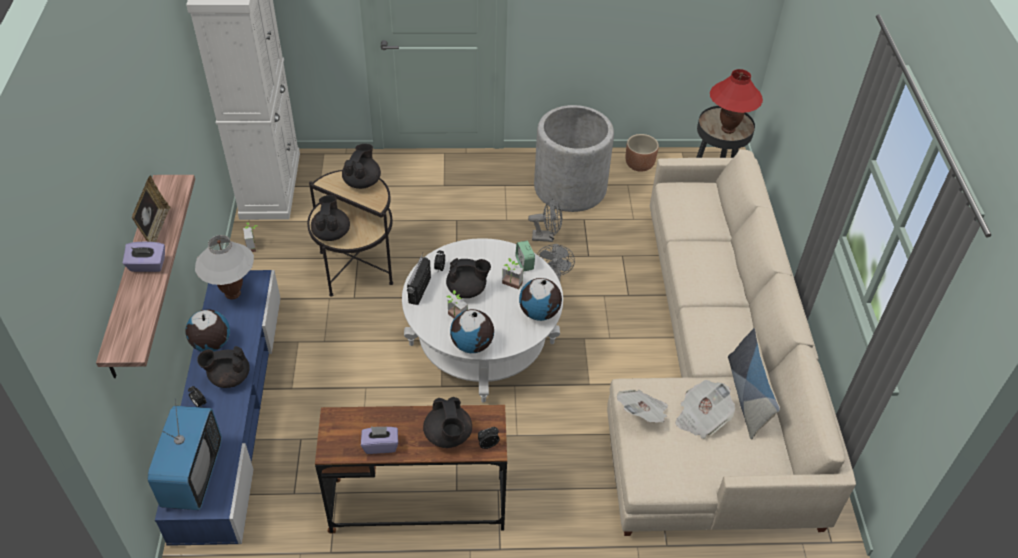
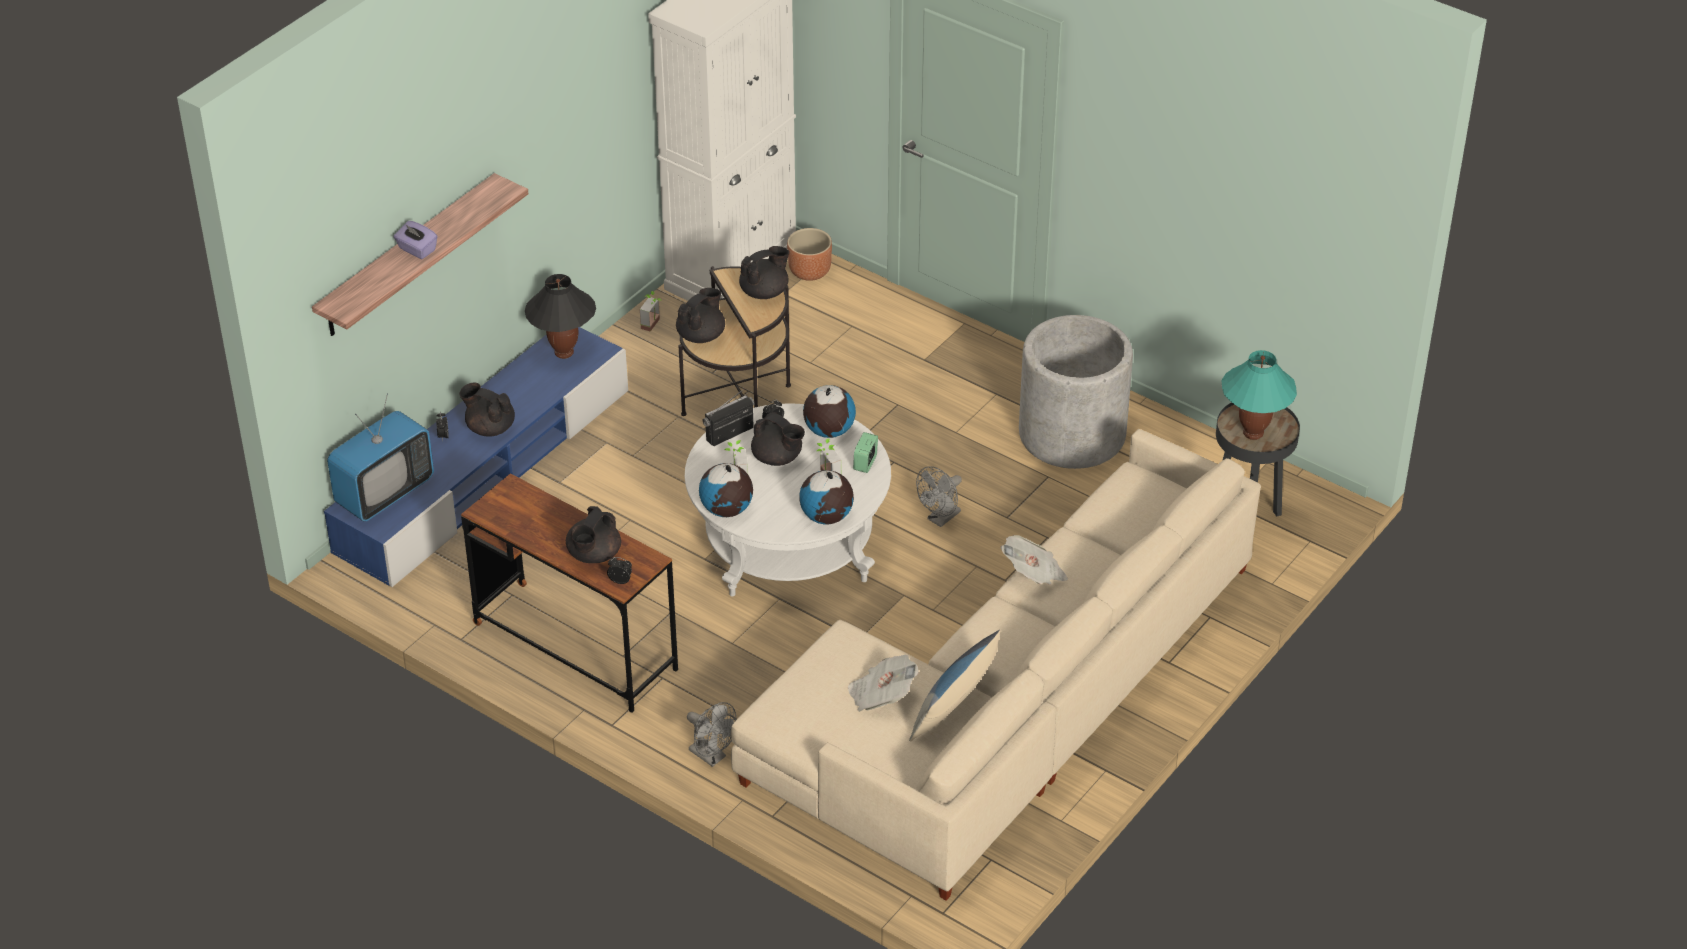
camera: 40 degrees right, 5 degrees down
picture frame [132,176,171,242] -> none
globe [185,309,230,352] -> globe moved to [803,385,856,438]
white table lamp [195,235,254,300] -> black table lamp [525,274,596,359]
purple tissue box [361,427,398,454] -> none
grey fan [528,198,562,242] -> grey fan moved to [687,702,736,767]
newspaper [617,390,668,423] -> newspaper moved to [1000,535,1068,585]
brown planter [625,134,659,172] -> brown planter moved to [787,228,832,281]
red table lamp [710,69,763,134] -> turquoise table lamp [1221,350,1297,440]

